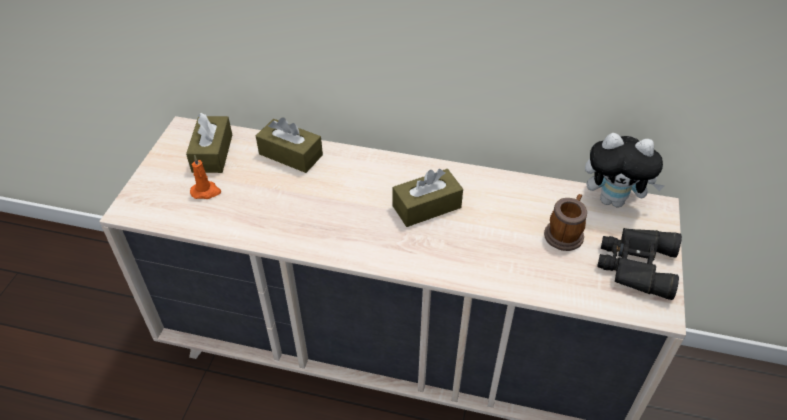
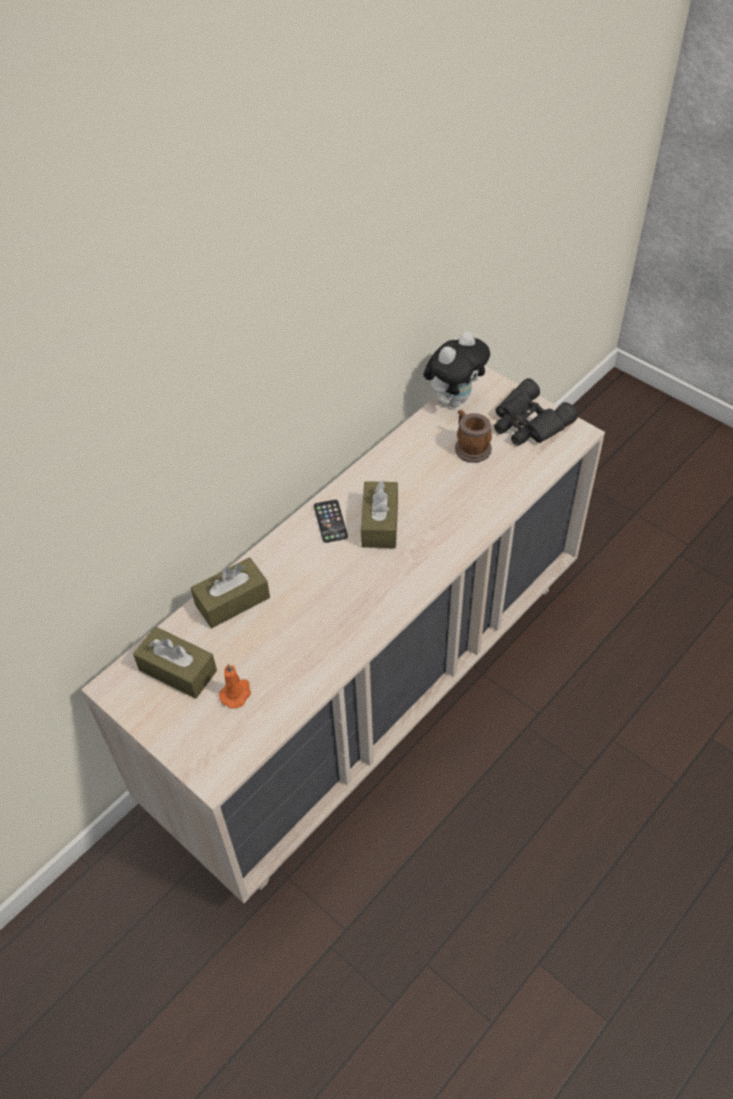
camera: 60 degrees left, 5 degrees up
none -> phone [314,500,348,543]

